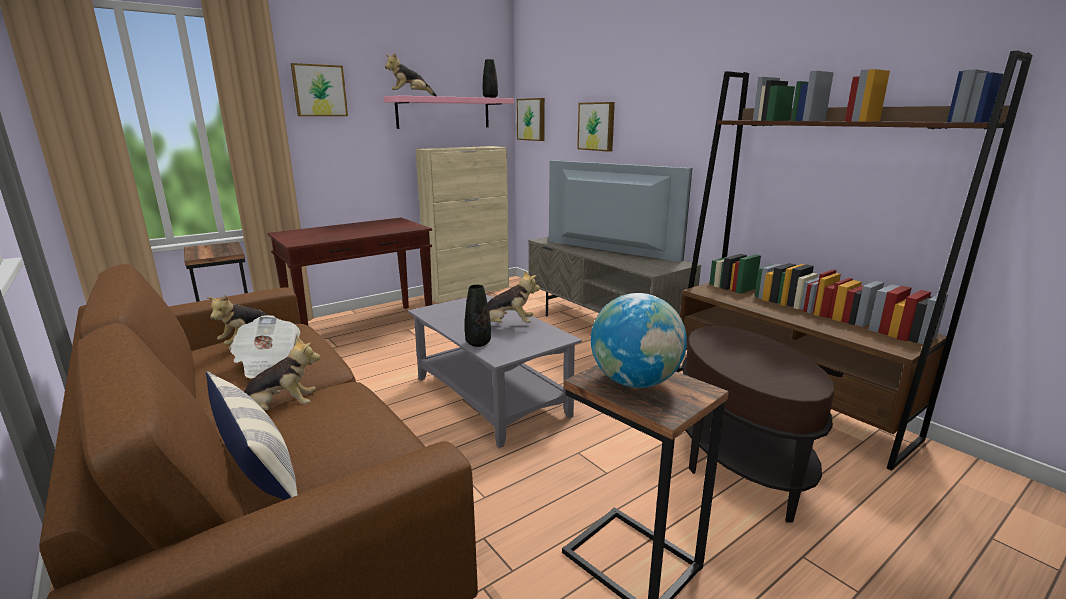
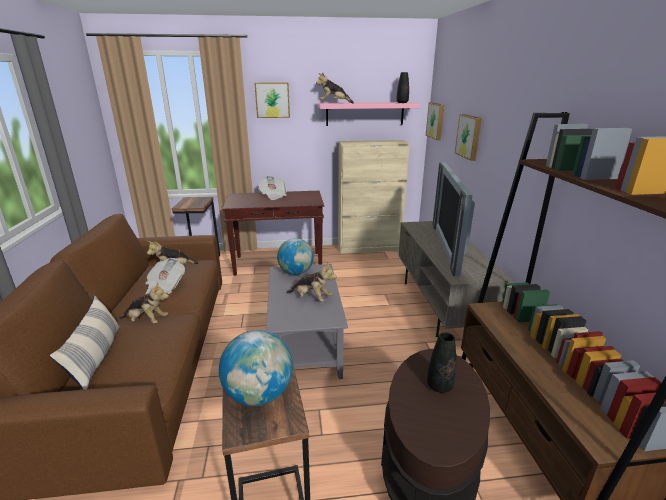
camera: 30 degrees right, 5 degrees up
black vase [465,285,491,347] -> black vase moved to [427,332,456,393]
television [549,160,692,262] -> television turned 150 degrees counterclockwise [433,162,475,277]
none -> newspaper [258,176,287,200]
none -> globe [277,238,314,275]

